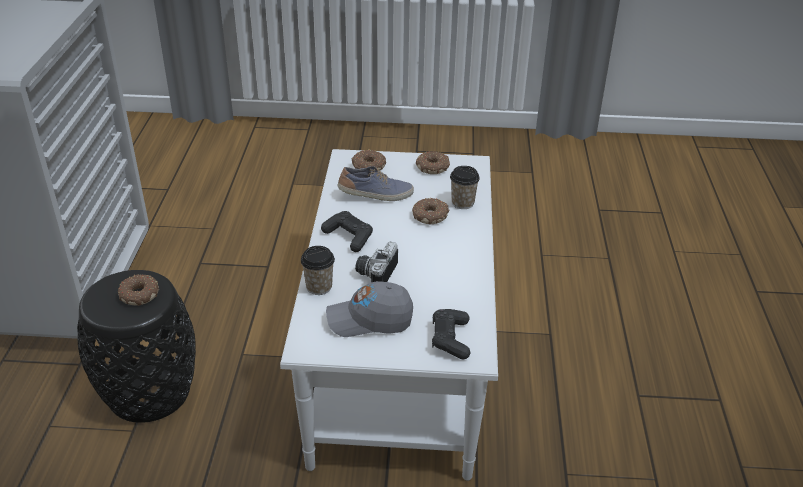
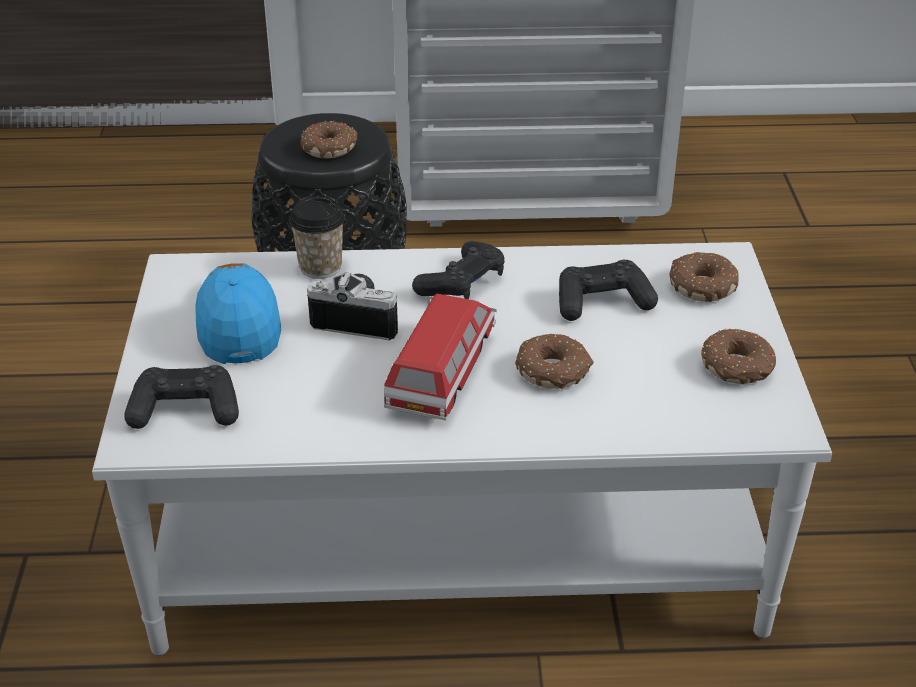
camera: 85 degrees right, 0 degrees up
grey cap [326,281,413,337] -> blue cap [195,263,281,364]
shoe [338,166,414,201] -> black game controller [559,260,658,321]
cup [450,166,480,209] -> none
none -> toy car [384,294,497,421]

